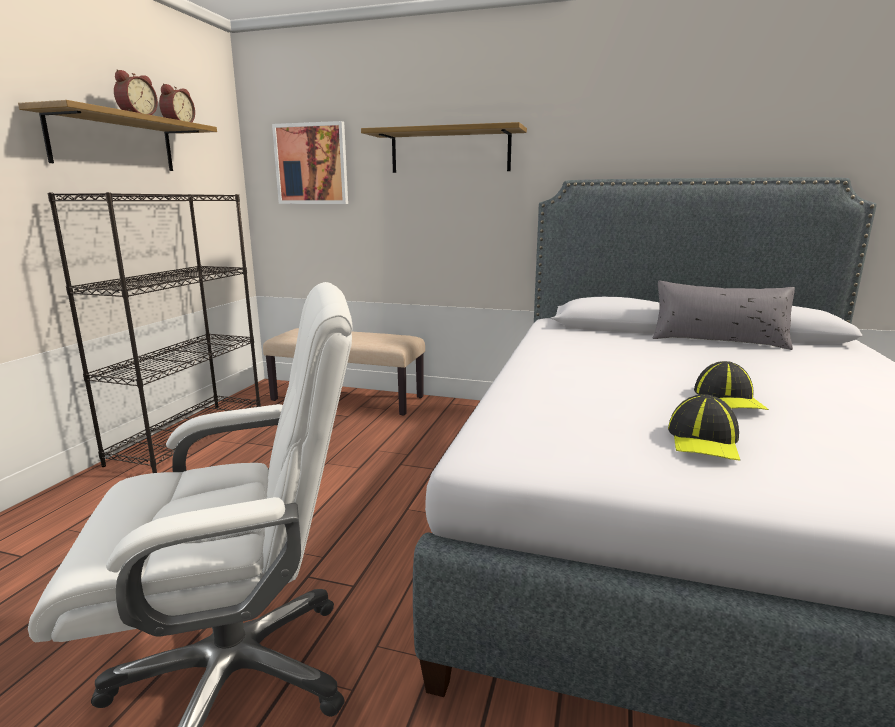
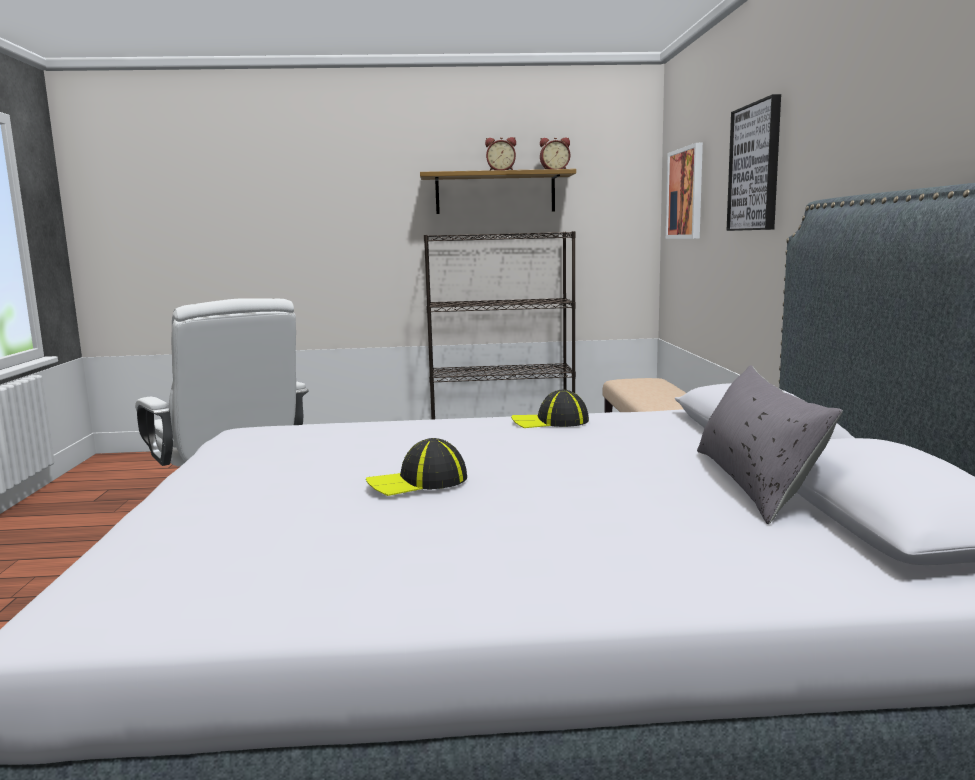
camera: 70 degrees right, 5 degrees down
shelf [361,122,527,173] -> picture [726,94,781,231]
cap [668,394,740,461] -> cap moved to [511,390,589,428]

